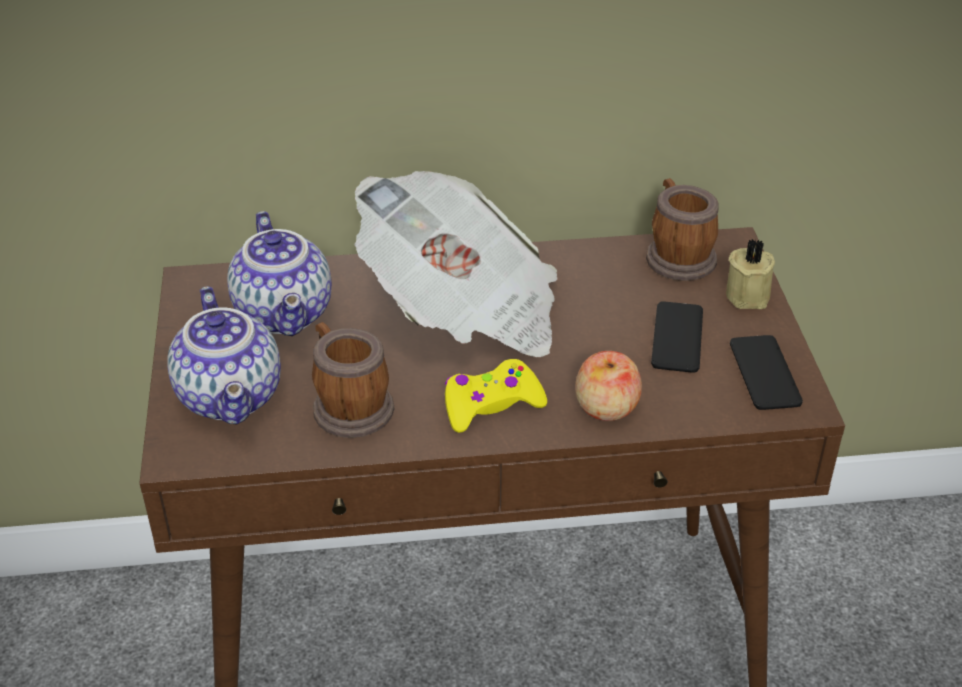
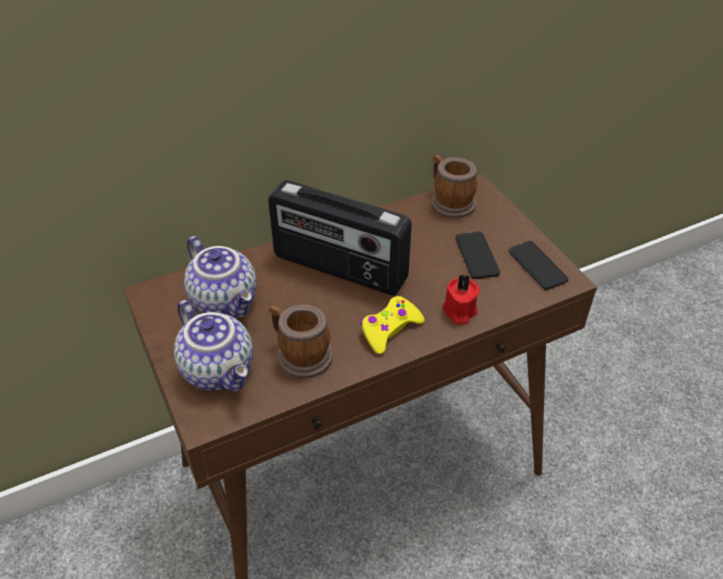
camera: 20 degrees left, 5 degrees up
newspaper [355,171,558,357] -> radio [268,180,412,295]
apple [575,351,642,421] -> red candle [442,275,480,324]
beige candle [726,238,775,309] -> none

